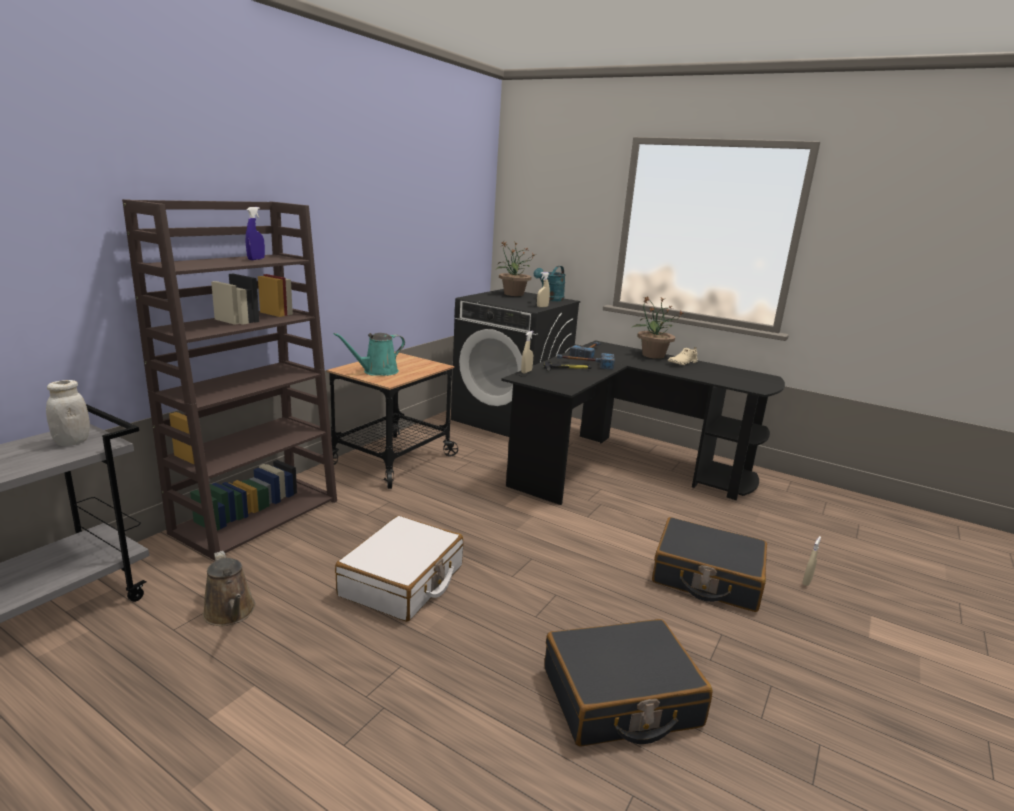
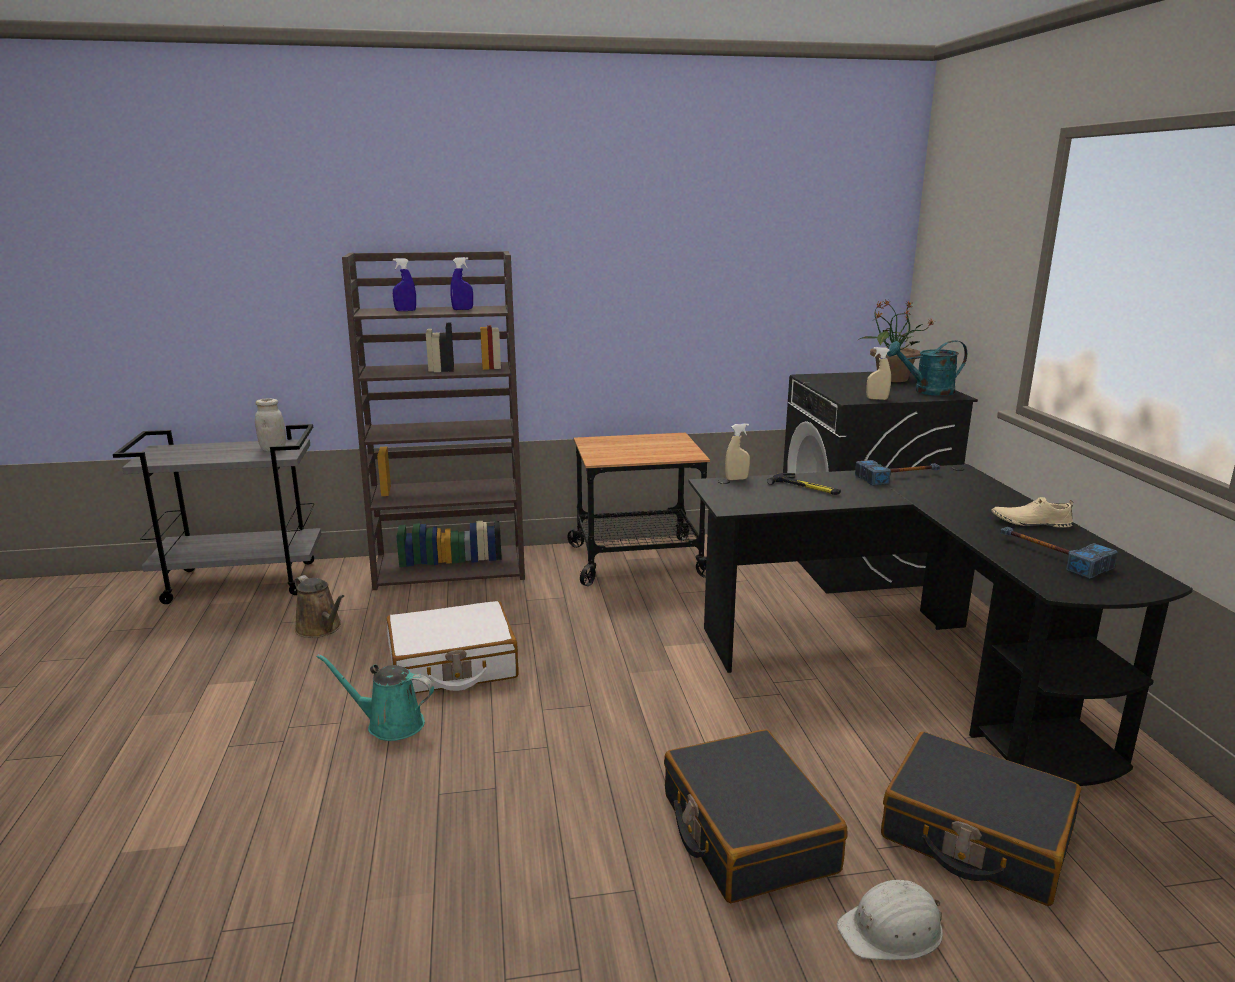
camera: 50 degrees right, 0 degrees up
brown watering can [202,551,256,626] -> brown watering can turned 60 degrees counterclockwise [295,575,345,638]
turquoise watering can [334,333,405,376] -> turquoise watering can moved to [316,654,434,741]
black suitcase [545,619,712,747] -> black suitcase moved to [881,732,1081,906]
hammer [557,353,615,370] -> hammer moved to [1000,527,1118,579]
potted plant [633,296,684,359] -> none
beige spray bottle [802,536,821,586] -> white hard hat [837,880,943,960]
none -> blue spray bottle [393,258,416,311]

